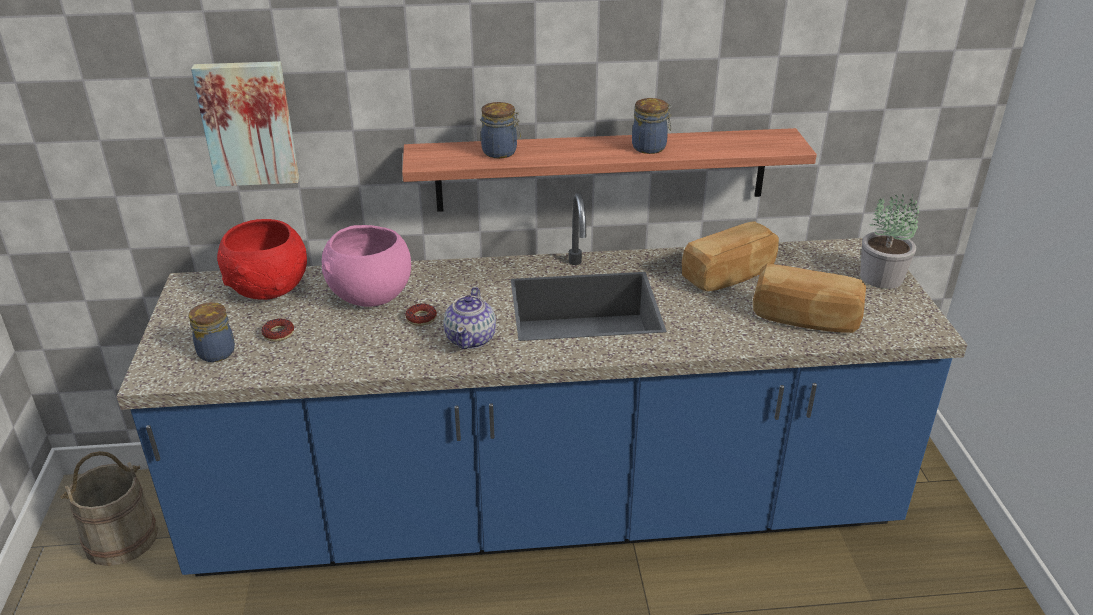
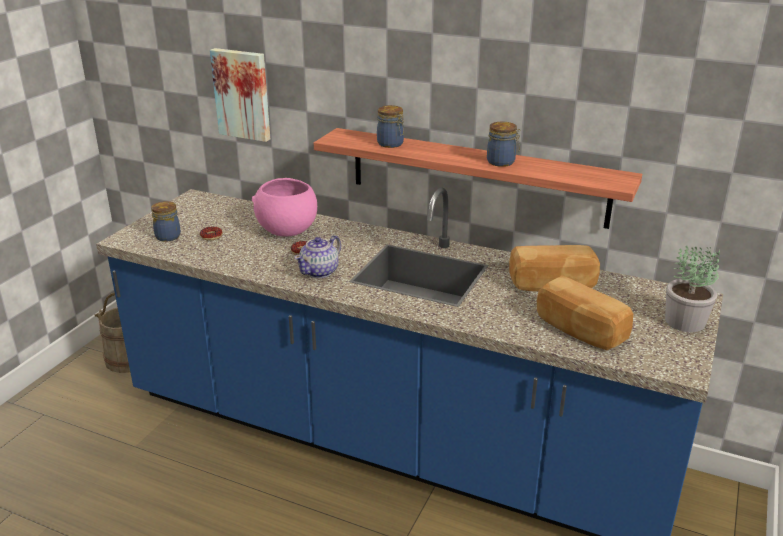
camera: 30 degrees right, 5 degrees down
red bowl [217,219,307,300] -> none

